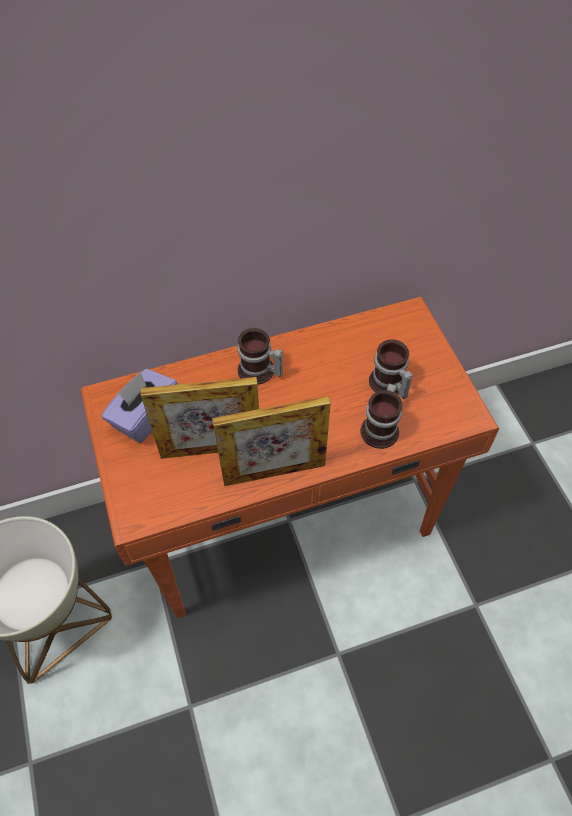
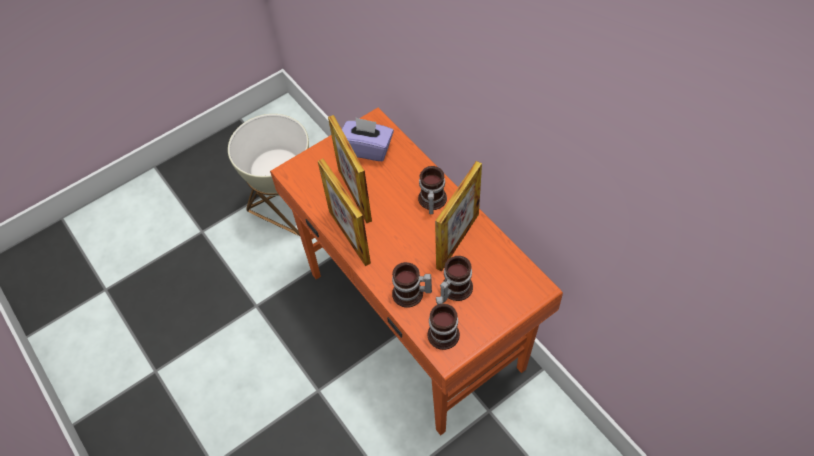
camera: 75 degrees right, 0 degrees up
none -> mug [428,296,460,350]
none -> picture frame [435,161,482,272]

